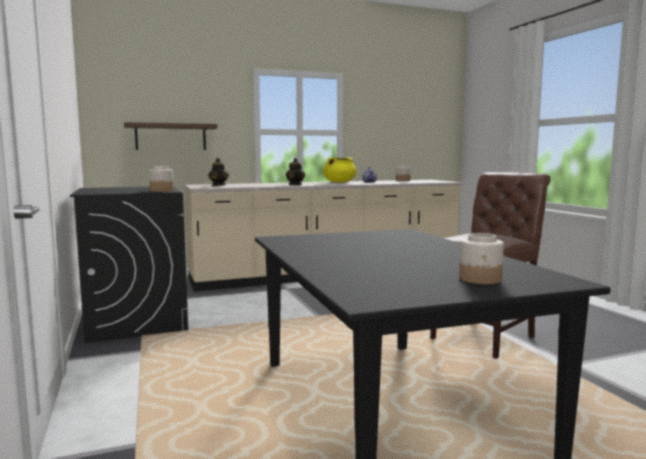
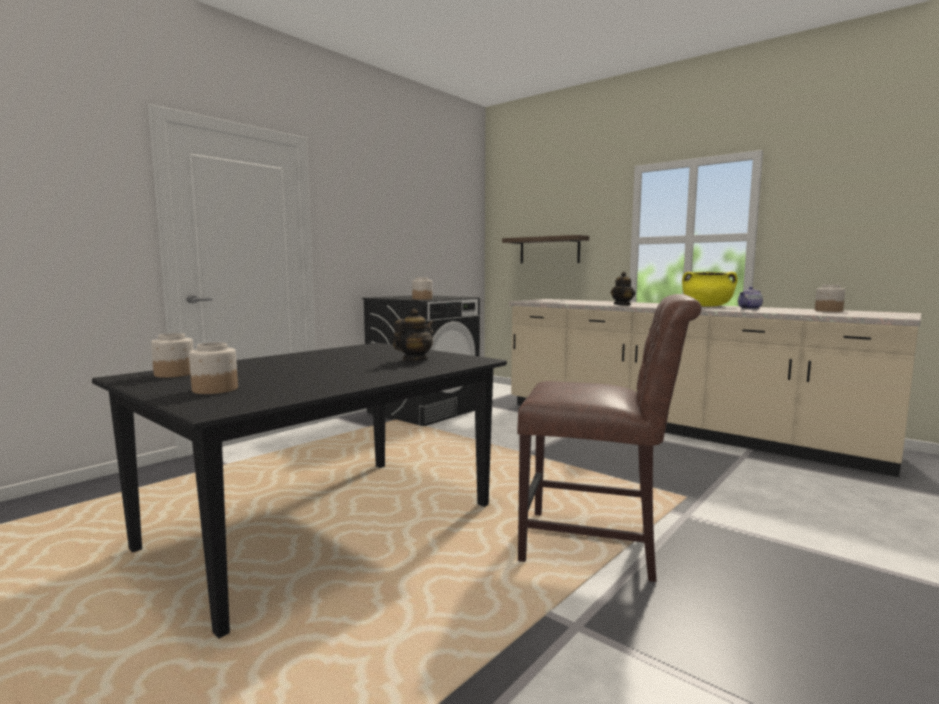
camera: 60 degrees right, 0 degrees up
teapot [208,158,229,186] -> teapot moved to [393,309,435,361]
none -> jar [151,333,194,378]

